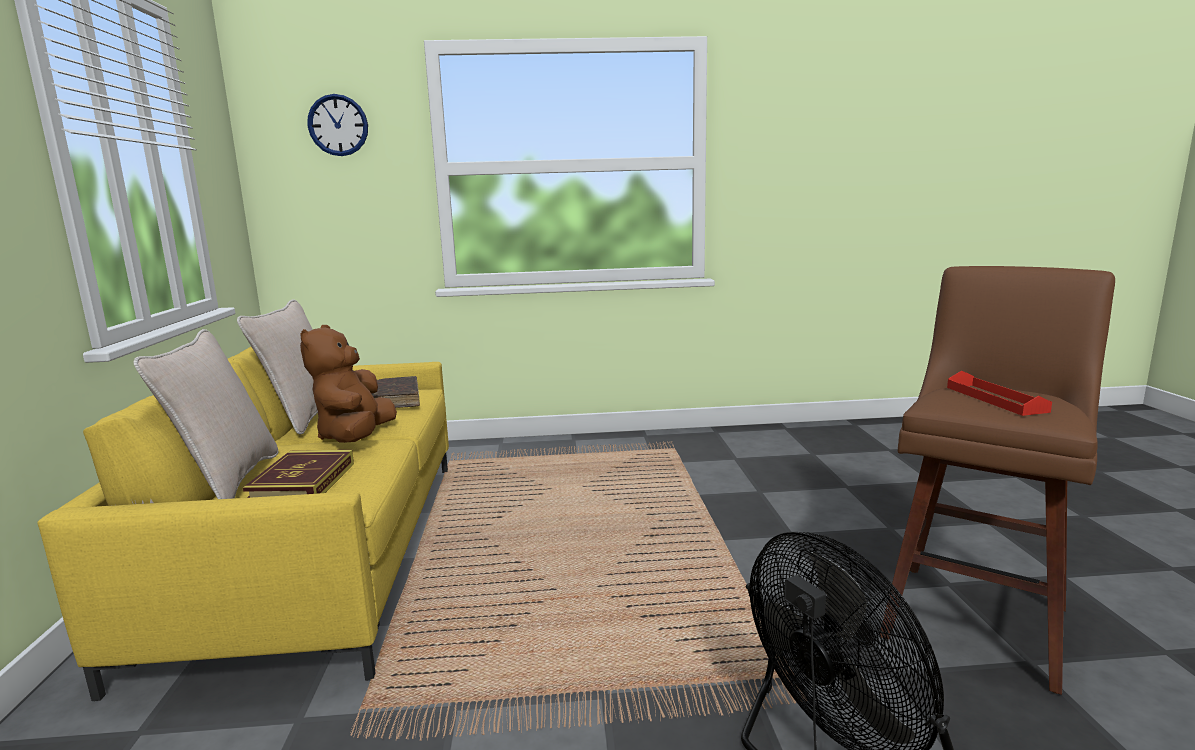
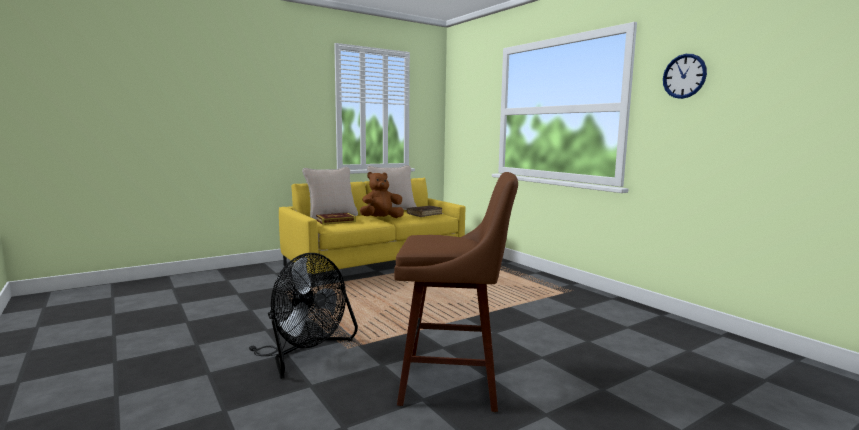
camera: 60 degrees right, 5 degrees down
wall clock [307,94,368,156] -> wall clock moved to [663,54,707,99]
red tray [947,371,1052,416] -> none

